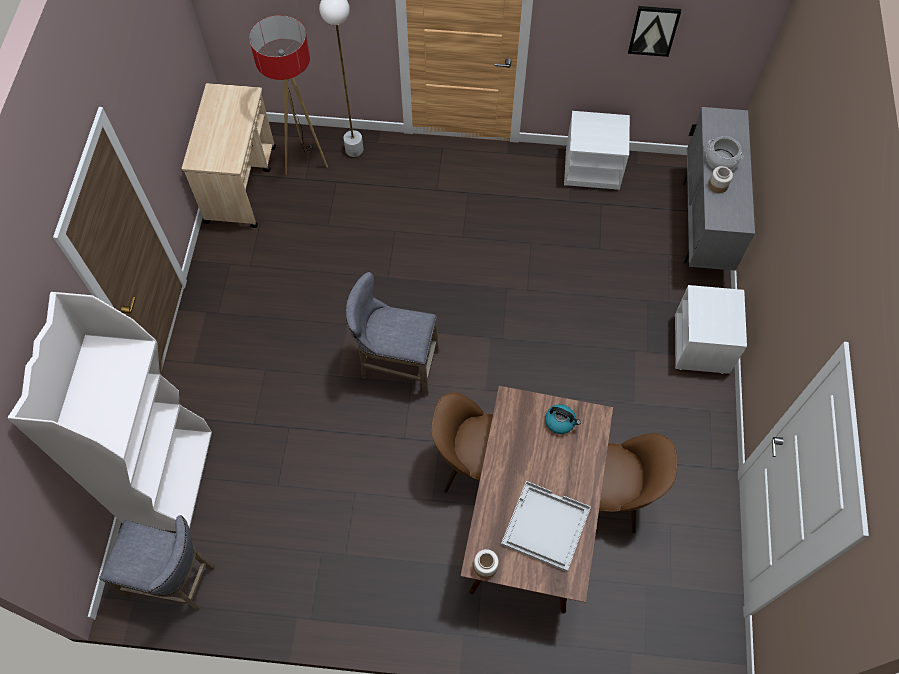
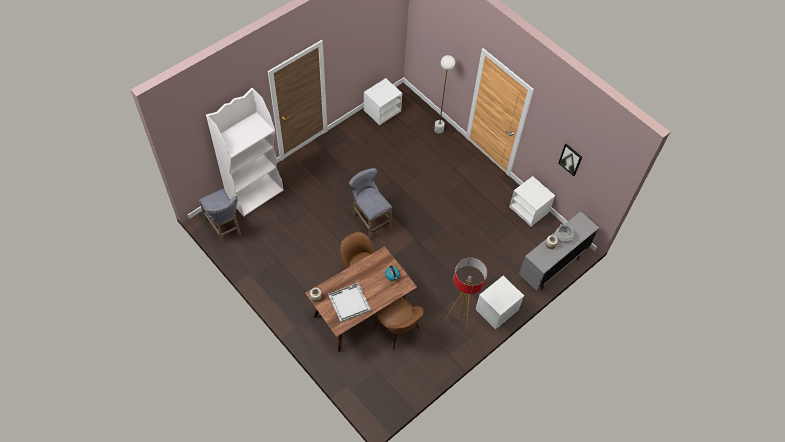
camera: 40 degrees right, 5 degrees down
beige cart [182,83,276,228] -> white nightstand [364,78,402,125]
floor lamp [249,15,328,175] -> floor lamp moved to [445,257,487,332]

